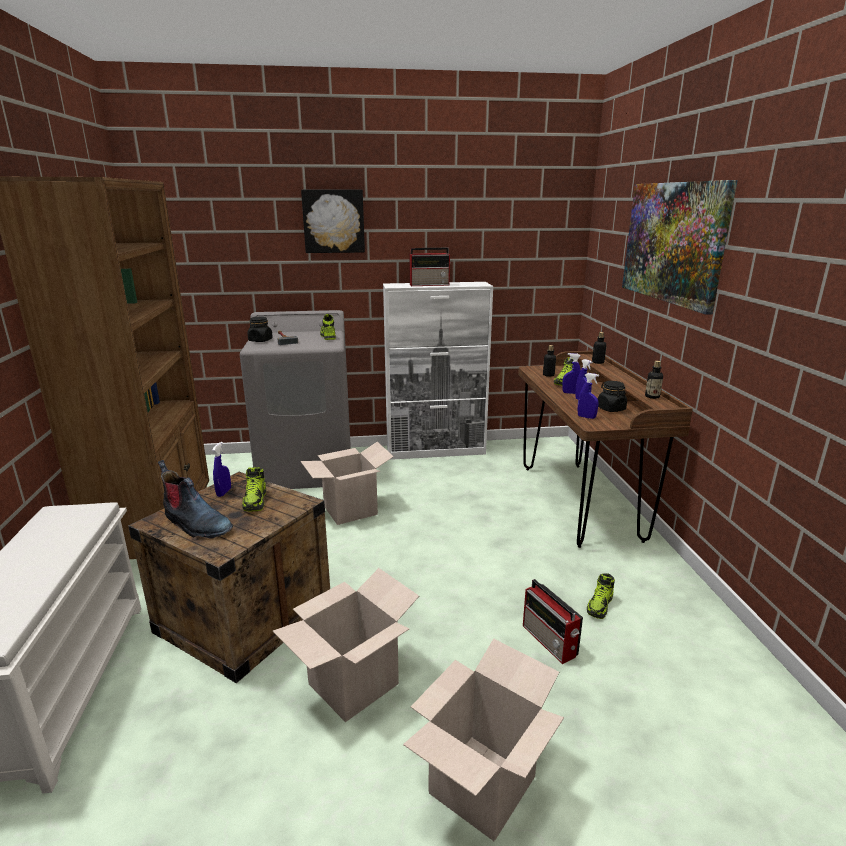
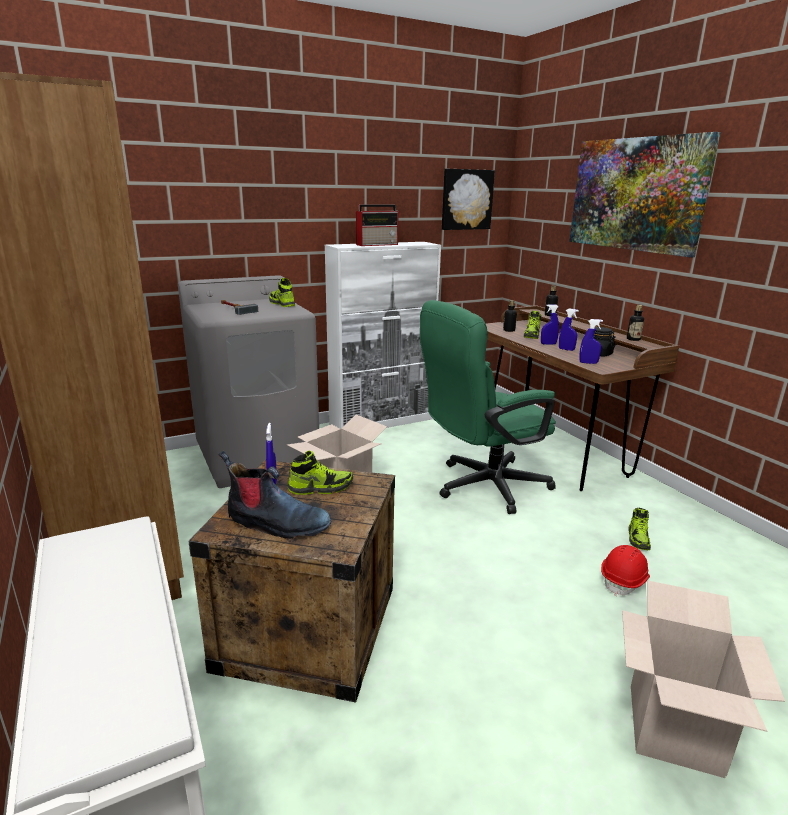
camera: 20 degrees left, 0 degrees up
shoe [242,467,266,511] -> shoe turned 75 degrees counterclockwise [288,451,353,495]
black jar [247,316,273,342] -> none
cardboard box [272,568,419,722] -> none
picture [301,189,365,253] -> picture moved to [442,169,495,230]
radio [523,579,583,664] -> red hard hat [601,545,650,596]
none -> green office chair [420,300,556,514]

